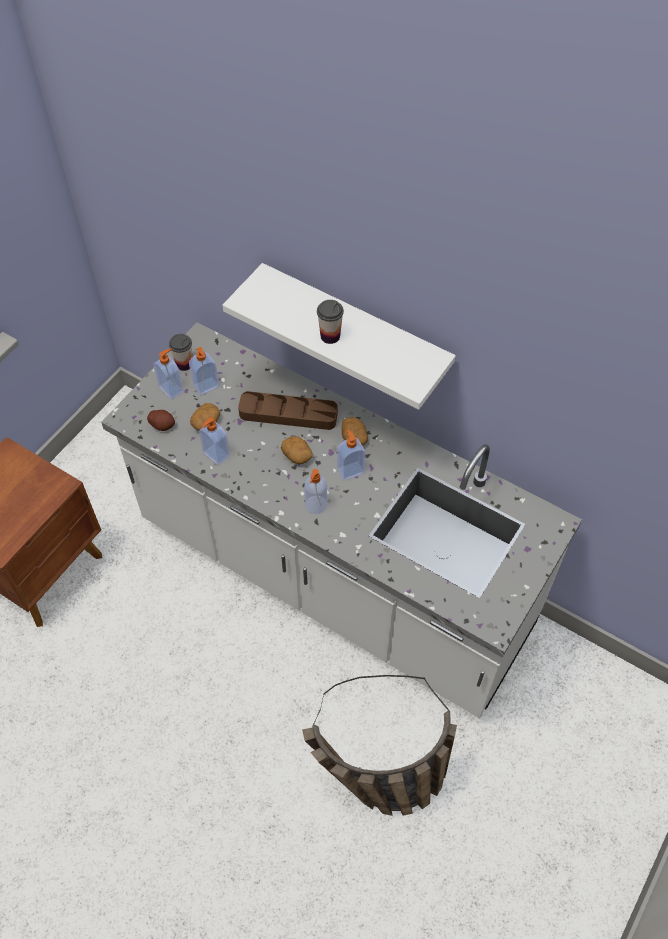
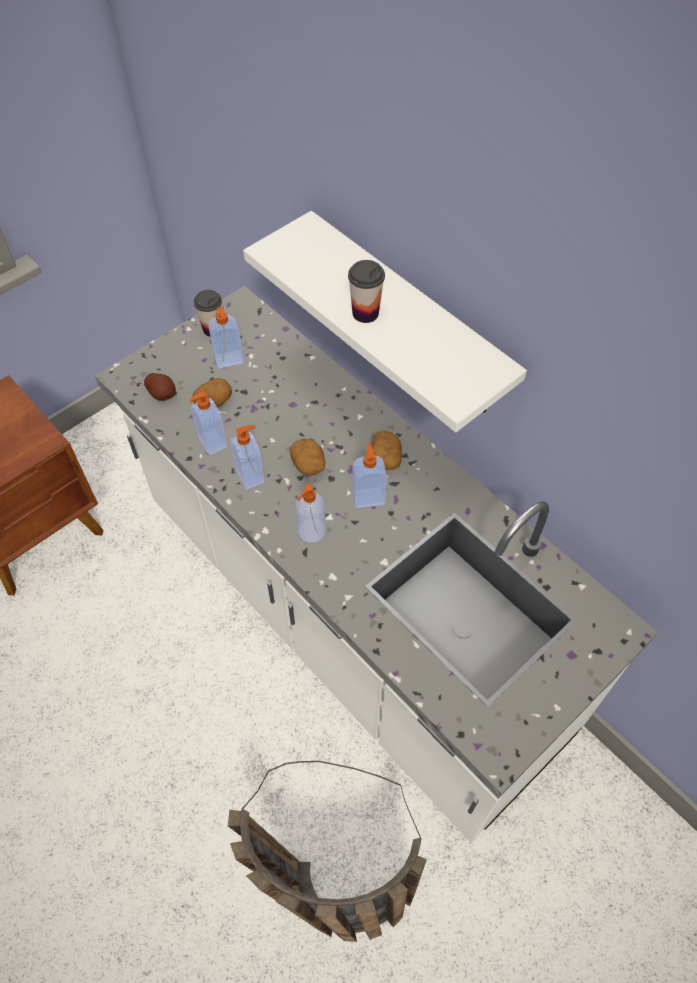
camera: 15 degrees right, 0 degrees up
soap dispenser [154,349,184,399] -> soap dispenser moved to [230,425,265,490]
brown tray [238,391,338,430] -> none

